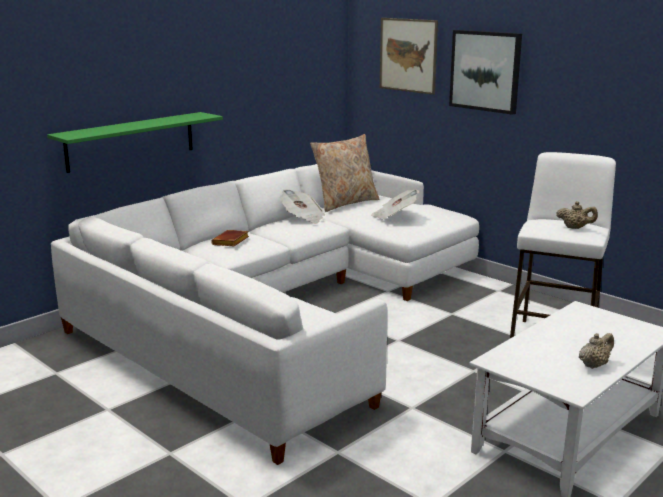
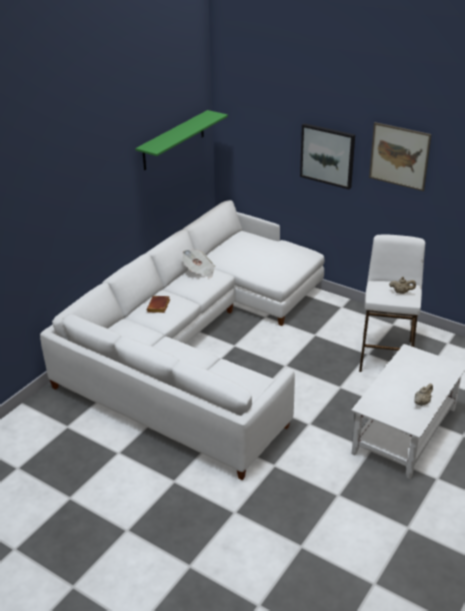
camera: 10 degrees left, 15 degrees up
green shelf [47,112,223,173] -> green shelf moved to [135,110,228,170]
beige pillow [310,134,380,212] -> none
newspaper [371,190,419,219] -> none
picture [380,18,438,95] -> picture moved to [369,122,432,191]

